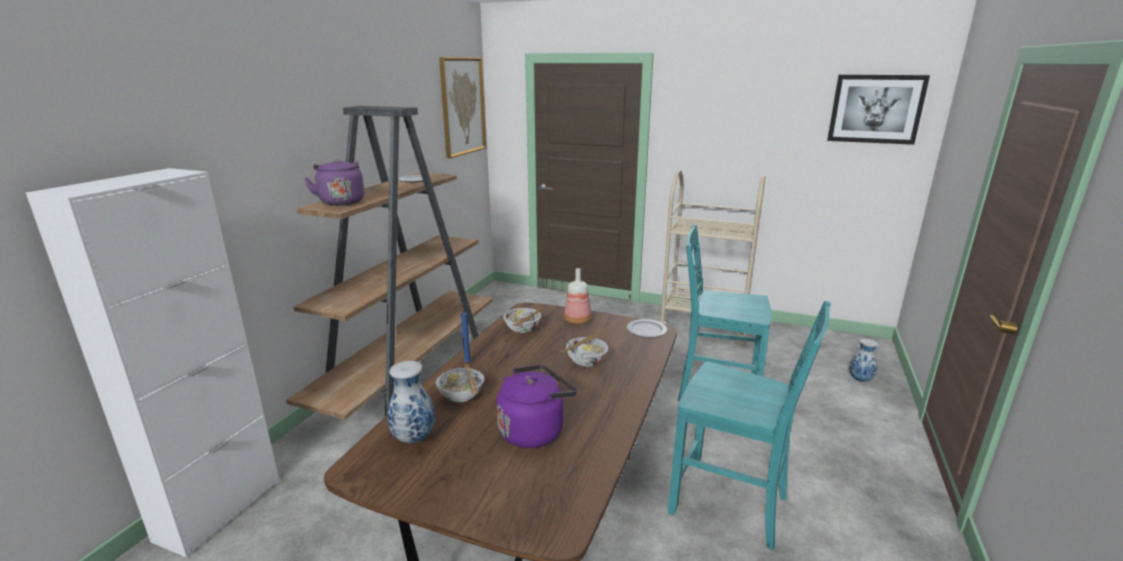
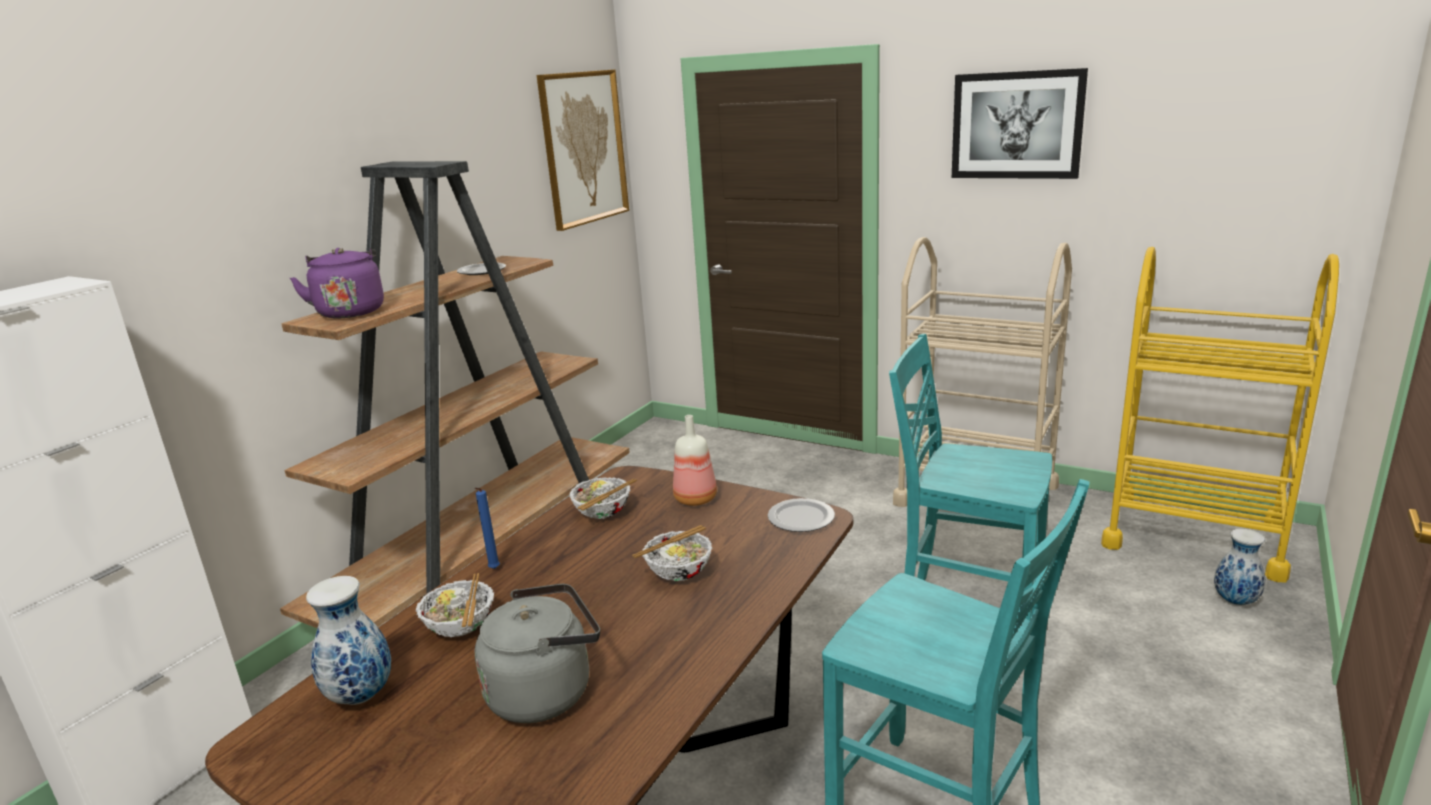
camera: 10 degrees right, 0 degrees up
purple kettle [496,365,577,448] -> grey kettle [475,584,600,723]
picture [827,75,930,145] -> picture moved to [952,68,1088,179]
none -> yellow cart [1101,247,1339,583]

